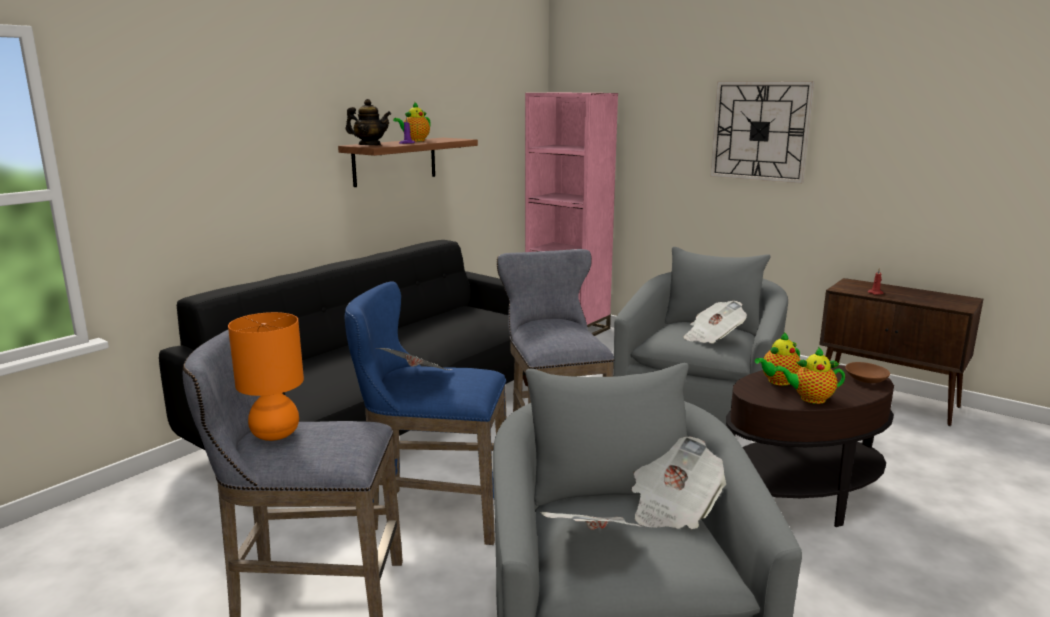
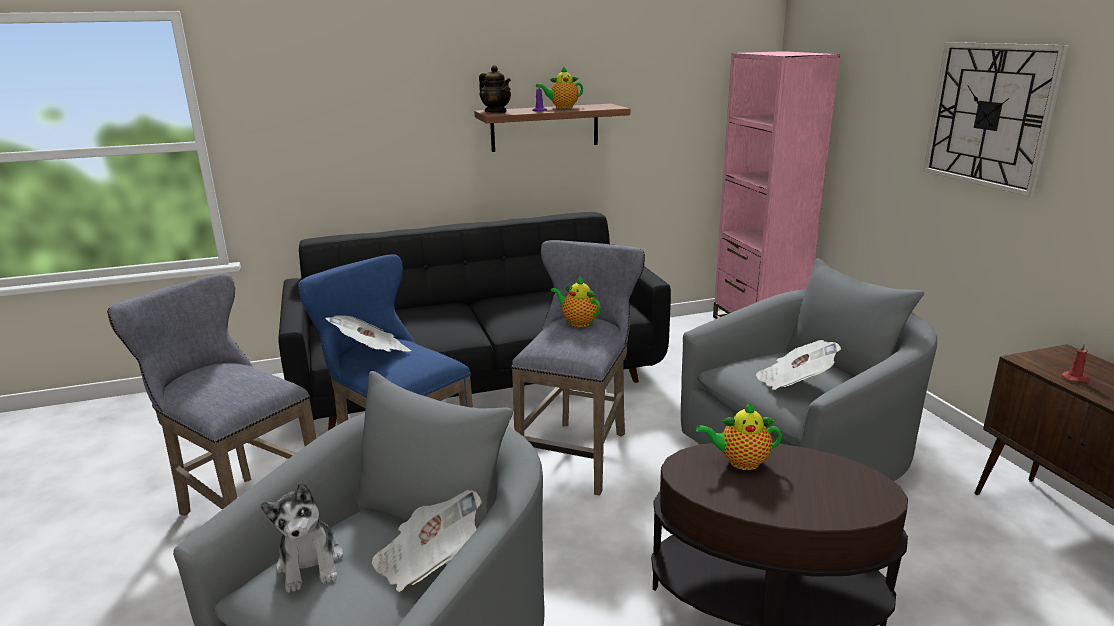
camera: 35 degrees right, 5 degrees up
orange table lamp [228,312,304,441] -> none
newspaper [541,512,646,530] -> plush toy [261,482,343,593]
teapot [775,347,845,404] -> teapot moved to [550,276,601,327]
brown bowl [845,362,890,383] -> none

